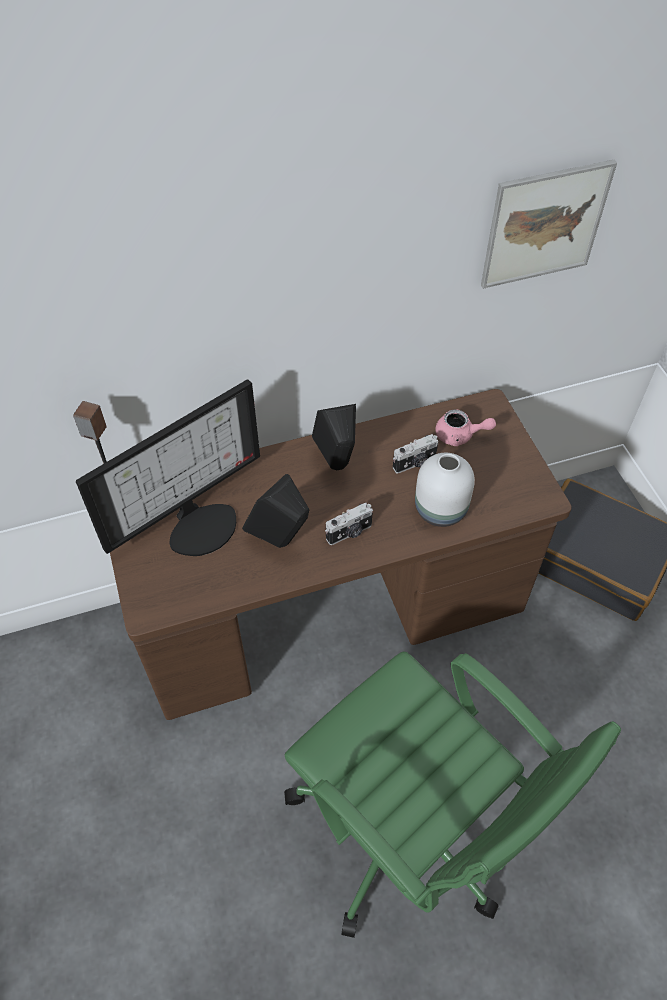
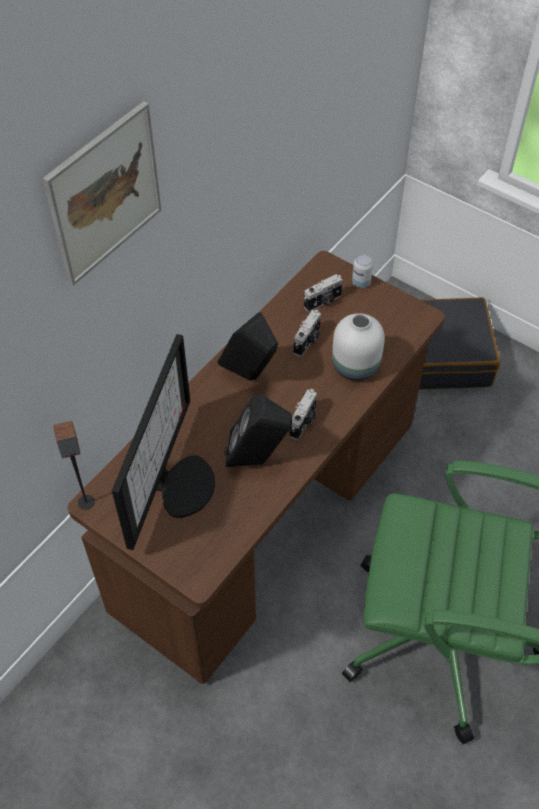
camera: 35 degrees left, 0 degrees up
pink teapot [435,409,496,446] -> camera [304,274,343,312]
picture [481,160,617,289] -> picture moved to [43,101,162,286]
none -> can [352,254,373,288]

